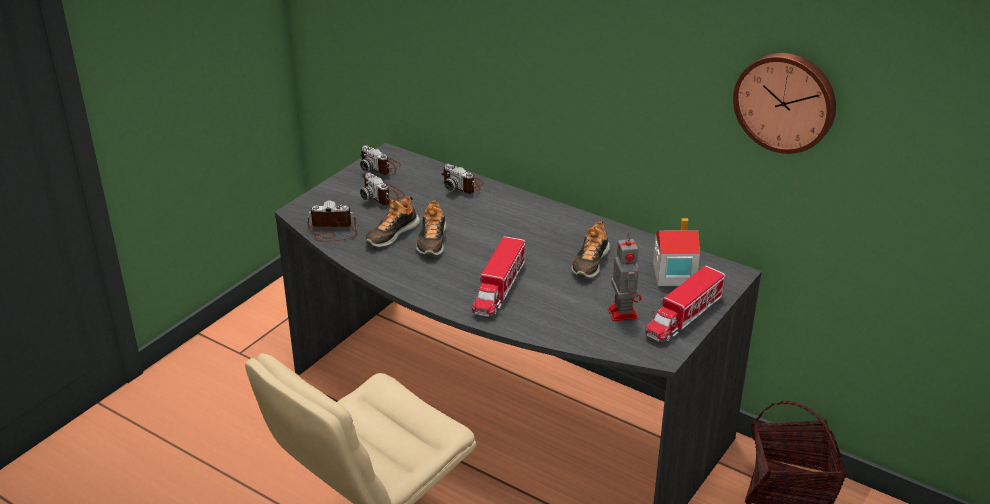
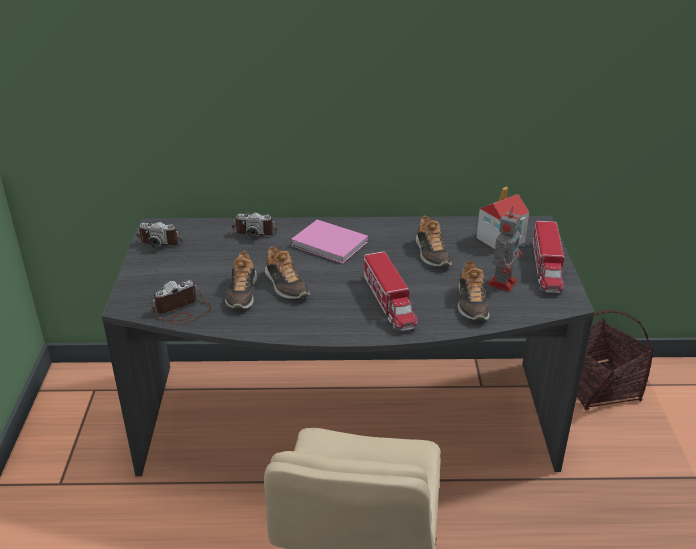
camera: 35 degrees left, 0 degrees up
camera [360,173,405,205] -> none
toy robot [608,233,642,321] -> toy robot turned 75 degrees clockwise [487,206,522,292]
wall clock [733,53,836,154] -> none
none -> pink book [291,220,368,264]
none -> shoe [458,260,489,321]

